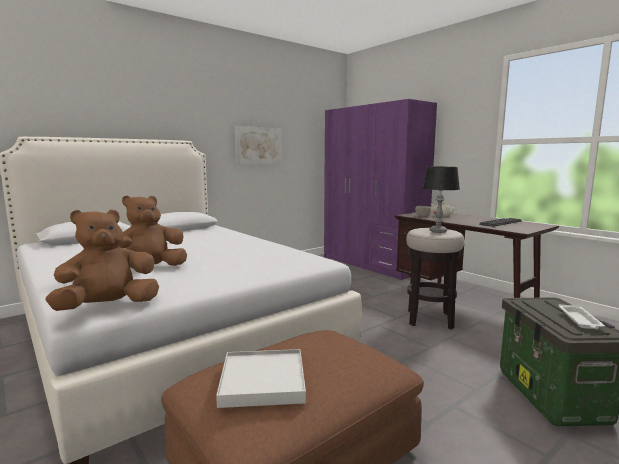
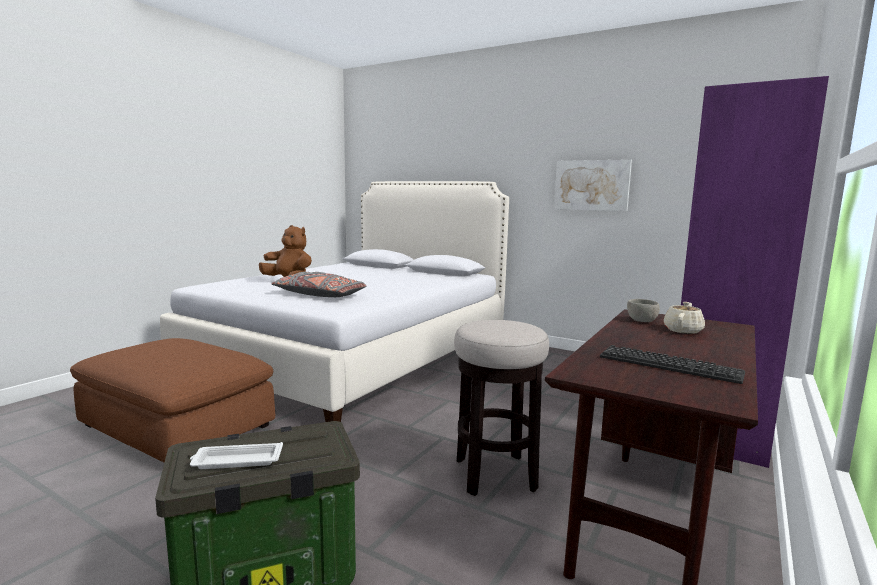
camera: 70 degrees right, 0 degrees up
brown plush toy [45,210,159,311] -> none
white tray [216,349,306,408] -> none
table lamp [422,167,460,233] -> none
none -> grey pillow [271,272,367,297]

